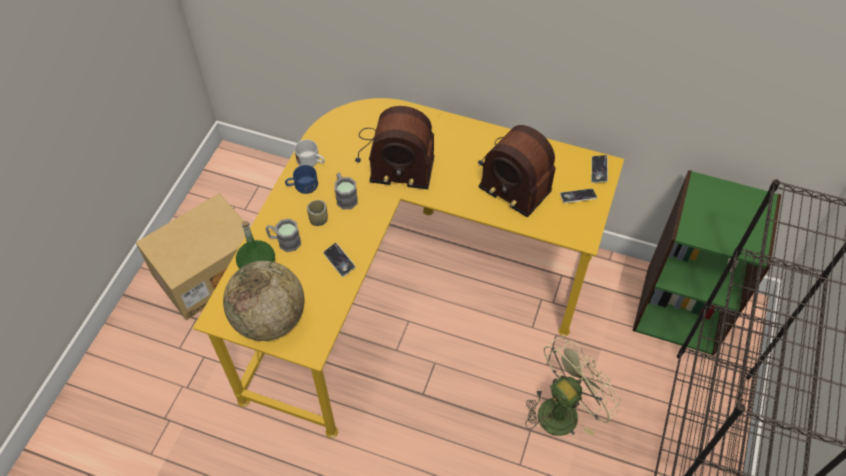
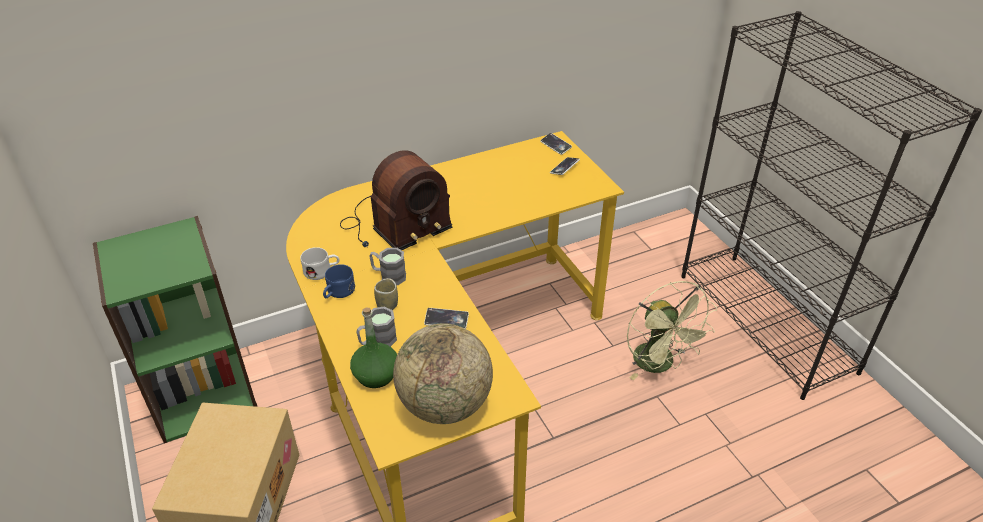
camera: 45 degrees left, 15 degrees down
radio [478,125,556,218] -> none
green fan [525,337,621,436] -> green fan turned 150 degrees clockwise [627,281,717,380]
green bookcase [633,170,781,356] -> green bookcase moved to [93,216,257,443]

